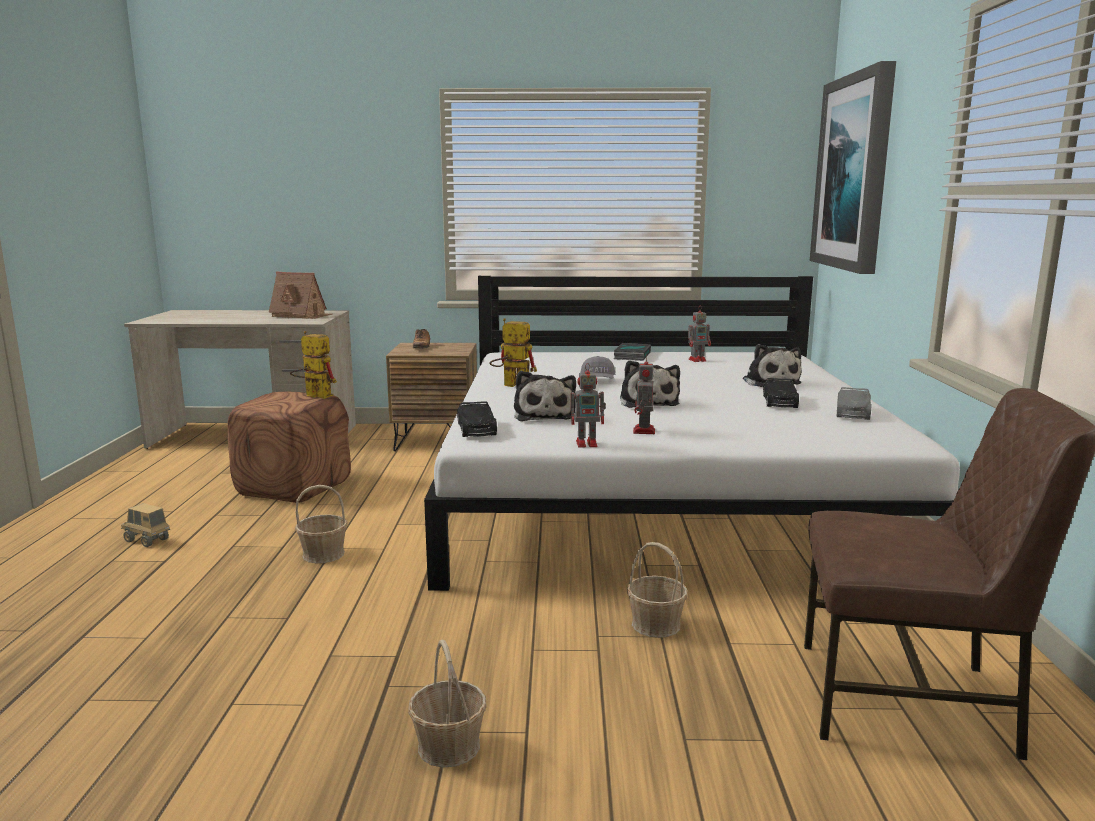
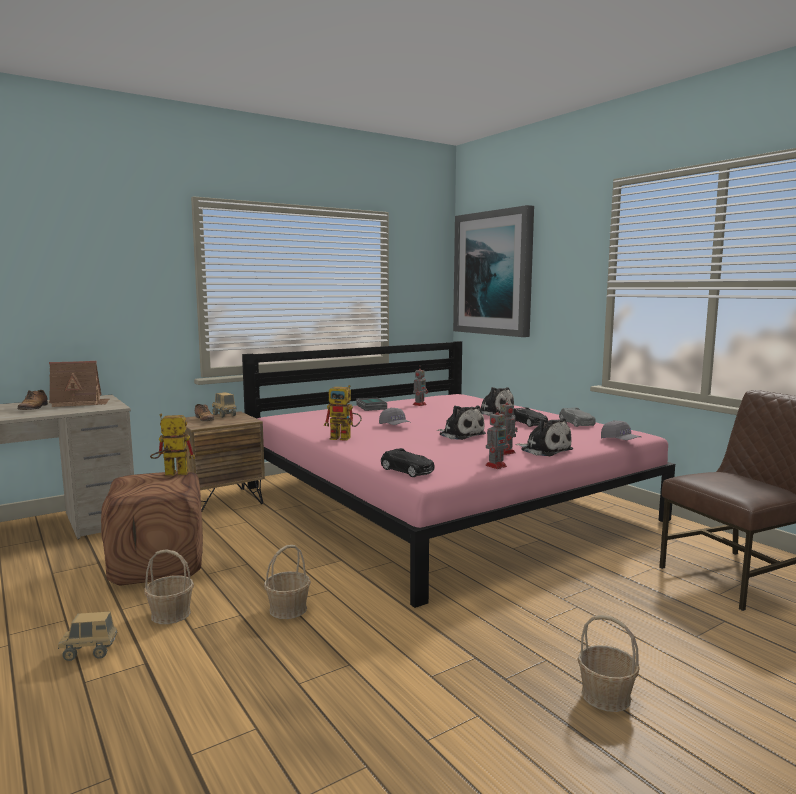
camera: 35 degrees left, 5 degrees down
white bed [424,276,960,591] -> pink bed [242,341,675,608]
toy robot [489,318,537,387] -> toy robot turned 150 degrees counterclockwise [324,385,362,441]
plush toy [514,371,576,421] -> plush toy moved to [515,418,573,456]
basket [627,542,688,638] -> basket moved to [144,549,194,624]
none -> shoe [17,390,48,410]
none -> toy truck [212,392,237,418]
none -> grey cap [601,420,642,440]

